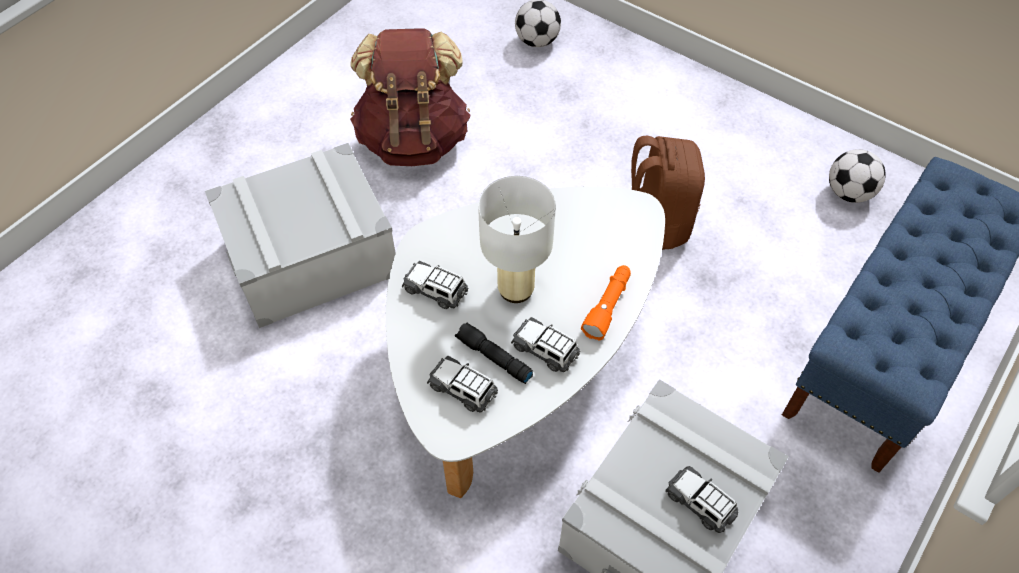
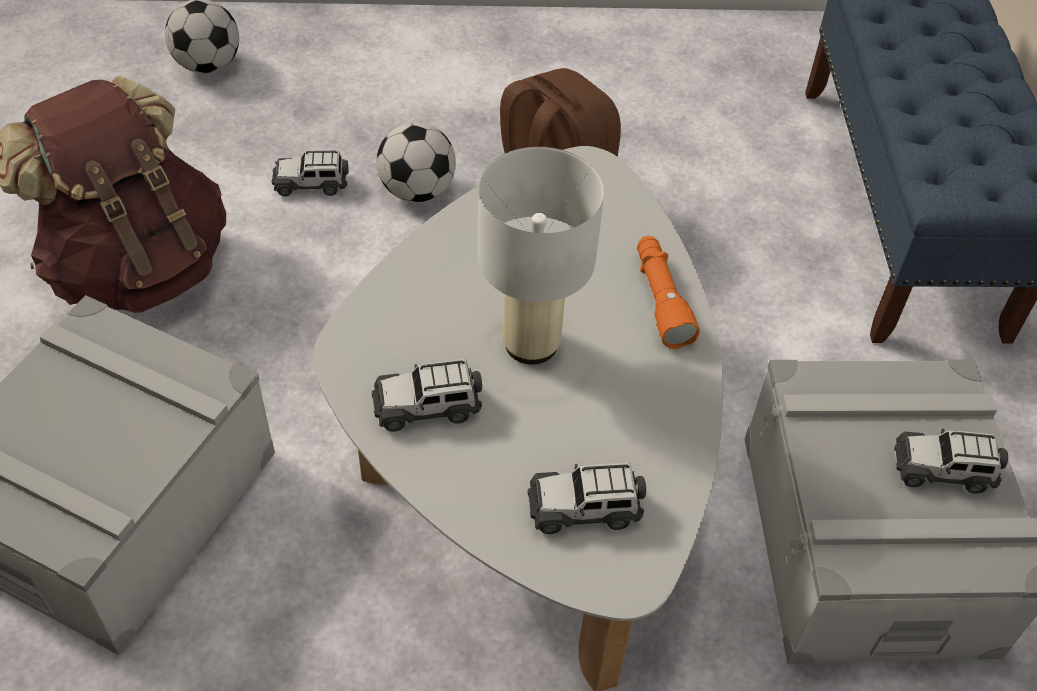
camera: 40 degrees left, 5 degrees down
black flashlight [455,323,533,384] -> none
toy car [511,317,580,372] -> toy car moved to [271,151,349,197]
football [829,149,886,203] -> football moved to [377,122,456,202]

